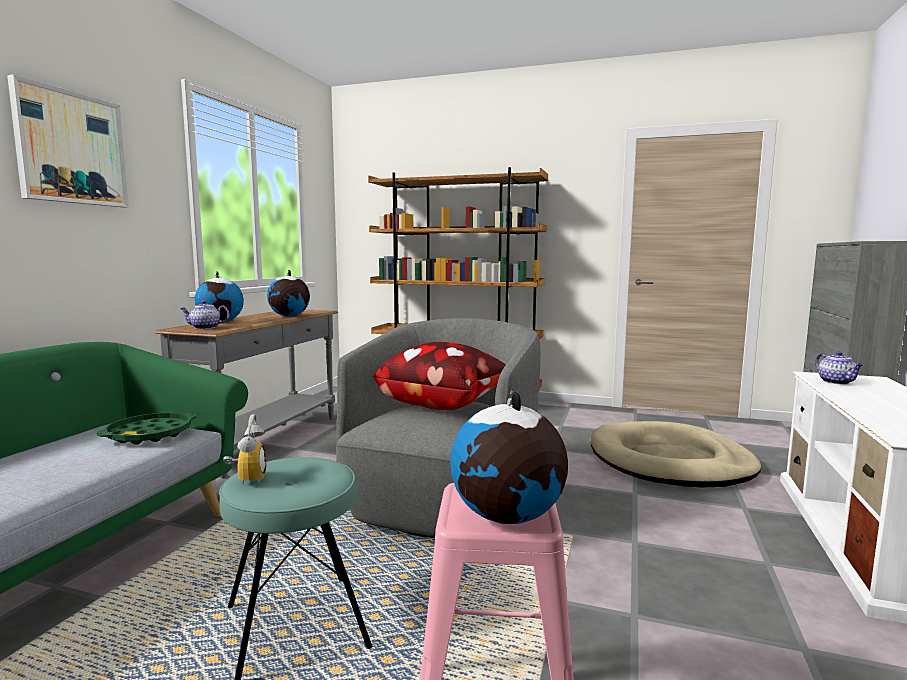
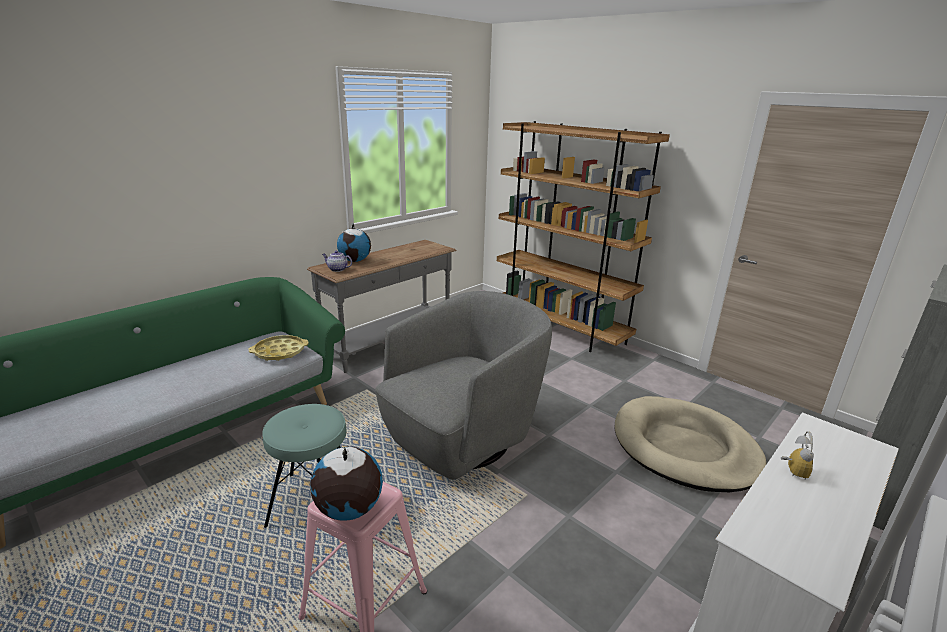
camera: 25 degrees right, 15 degrees up
picture [7,74,129,207] -> none
green tray [97,413,196,445] -> yellow tray [248,335,309,361]
alarm clock [223,414,266,484] -> alarm clock moved to [781,431,814,480]
globe [267,270,310,317] -> none
pillow [373,342,506,410] -> none
teapot [815,351,863,385] -> none

